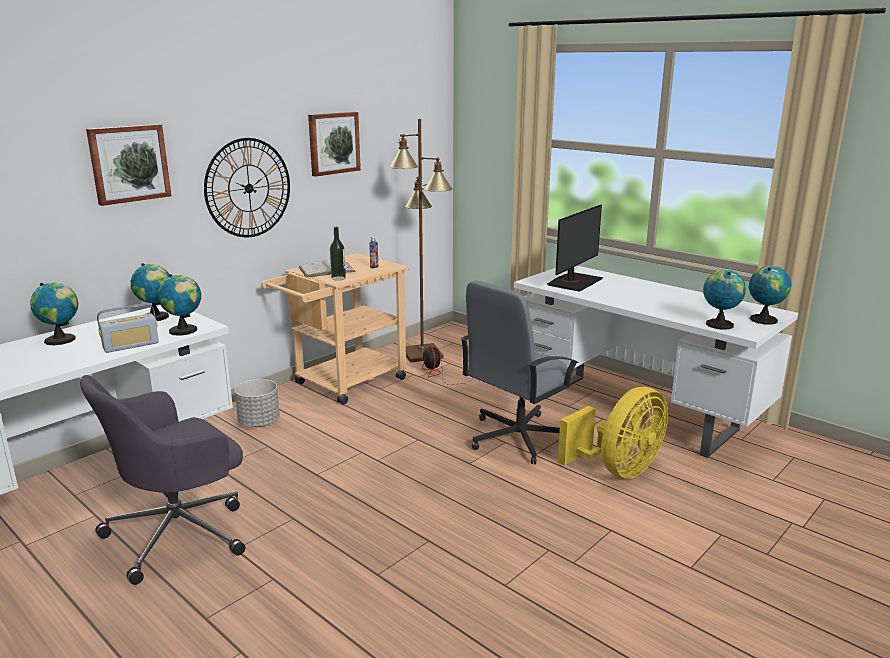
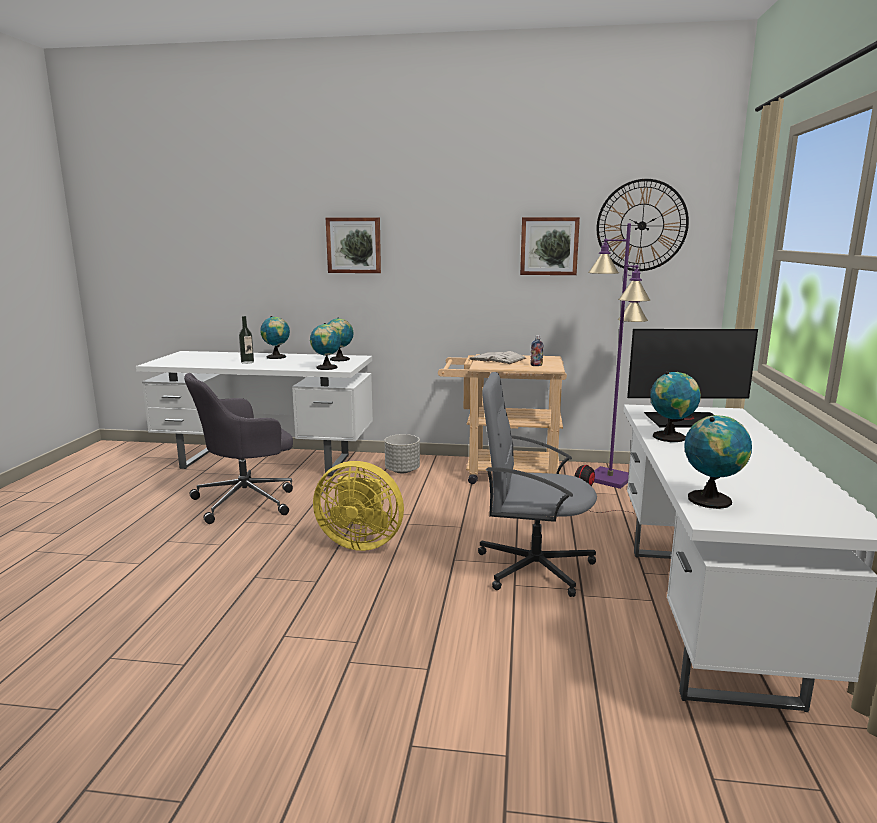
camera: 55 degrees right, 5 degrees down
grey office chair [80,375,245,585] -> grey office chair turned 45 degrees counterclockwise [184,373,293,524]
radio [97,303,159,353] -> none
wall clock [204,138,290,237] -> wall clock moved to [597,179,689,271]
bottle [330,227,346,281] -> bottle moved to [239,316,254,364]
brown floor lamp [389,119,452,363] -> purple floor lamp [588,223,650,489]
yellow fan [558,387,668,479] -> yellow fan moved to [313,461,404,551]
globe [749,266,792,324] -> globe moved to [650,371,701,442]

